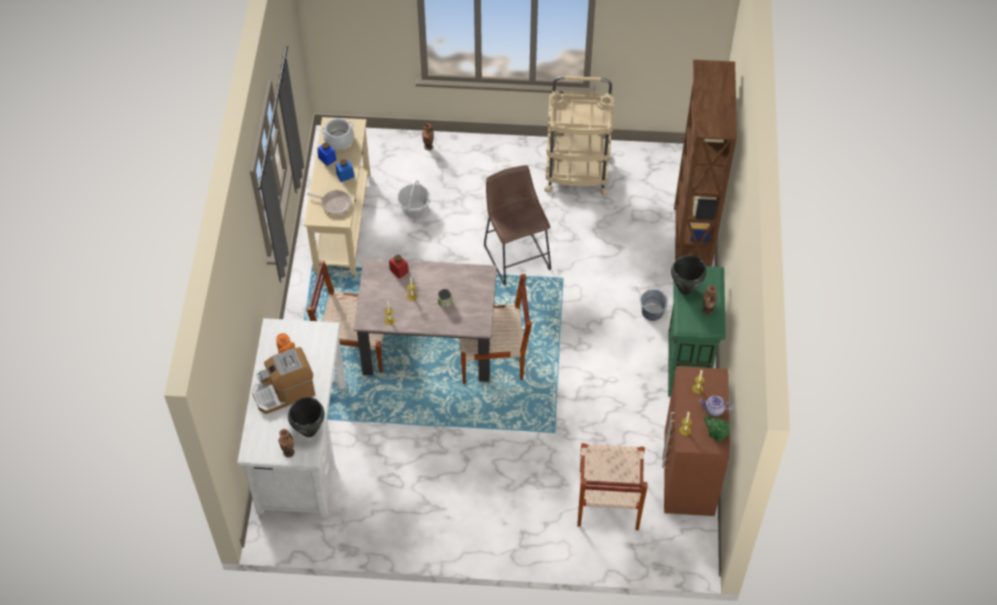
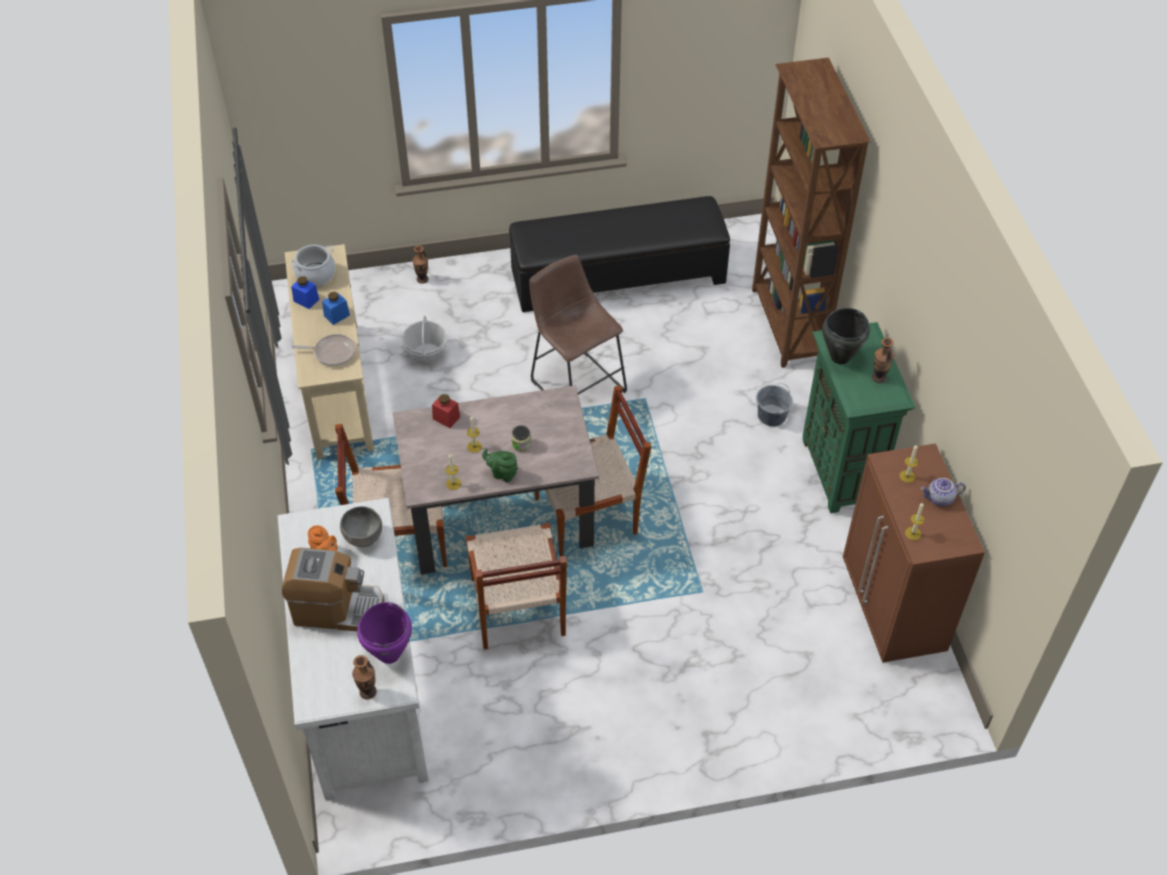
camera: 15 degrees left, 5 degrees down
coffee machine [252,347,315,414] -> coffee machine turned 135 degrees counterclockwise [282,548,384,631]
black cooking pot [288,397,324,437] -> purple cooking pot [357,602,412,664]
beige cart [544,76,614,196] -> black bench [509,196,730,312]
chair [577,443,648,530] -> chair moved to [465,523,567,650]
green teapot [704,414,730,442] -> green teapot moved to [482,449,518,482]
none -> grey bowl [340,506,382,547]

